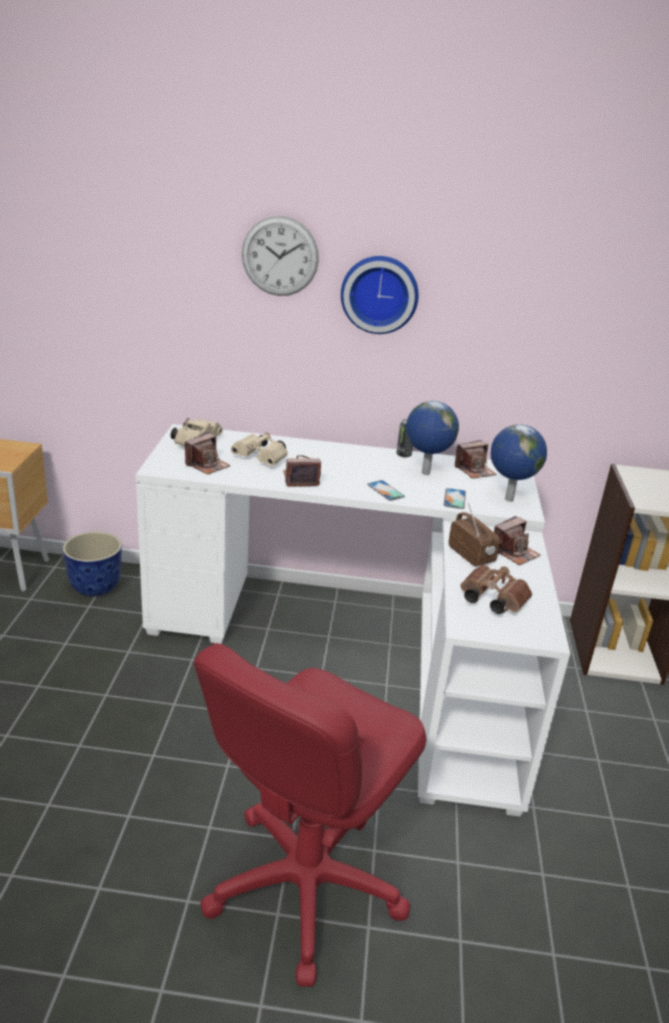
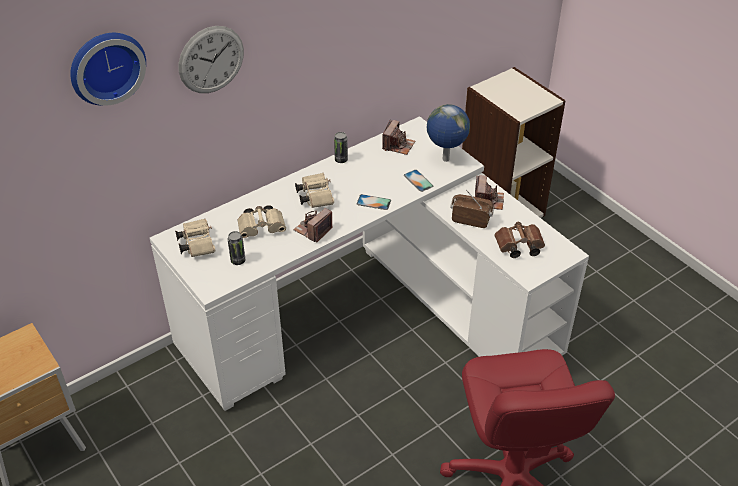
camera: 40 degrees left, 15 degrees up
planter [63,532,122,596] -> none
camera [185,433,231,475] -> can [228,231,245,265]
wall clock [341,256,419,334] -> wall clock moved to [70,33,146,106]
globe [406,401,459,475] -> none
none -> beige binoculars [295,173,334,208]

